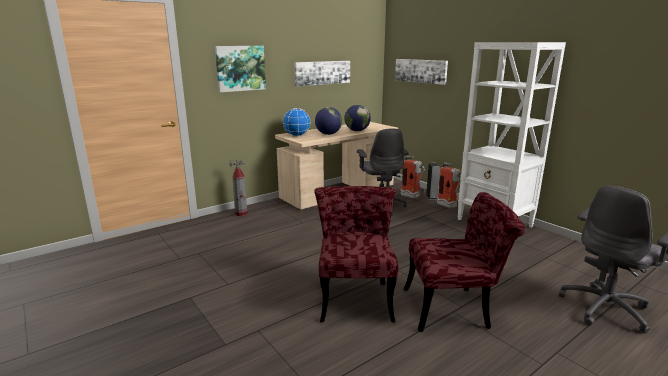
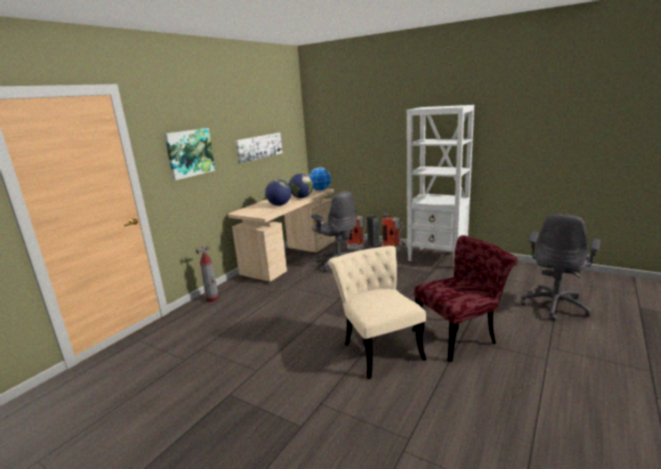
camera: 20 degrees left, 0 degrees up
globe [283,108,311,136] -> globe moved to [309,167,331,191]
red chair [314,186,399,322] -> beige chair [328,246,427,379]
picture [395,59,448,85] -> none

